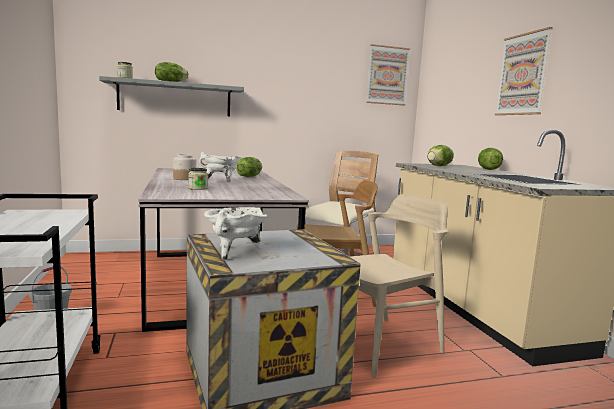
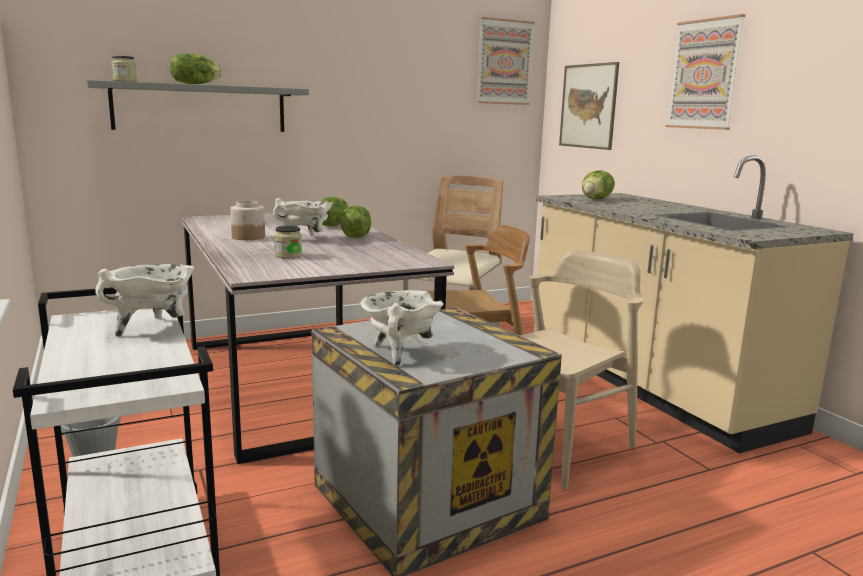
camera: 10 degrees left, 5 degrees up
lettuce [478,148,503,170] -> lettuce moved to [340,205,371,238]
none -> white cooking pot [95,264,195,337]
none -> picture [559,62,619,150]

